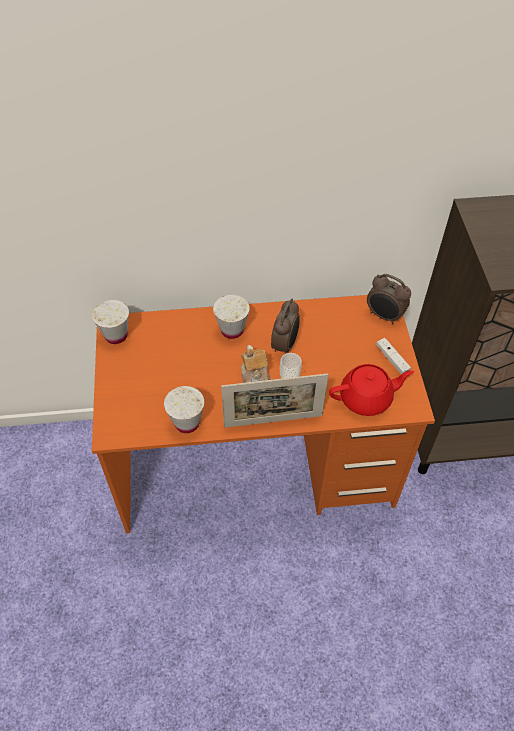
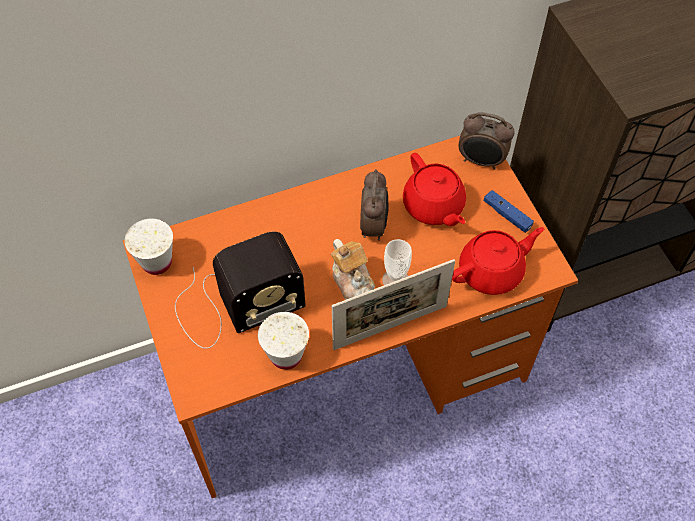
camera: 15 degrees left, 5 degrees up
white cup [213,295,250,339] -> none
white game controller [376,338,411,374] -> blue game controller [484,190,534,233]
none -> radio [175,232,306,349]
none -> red teapot [403,153,466,226]

